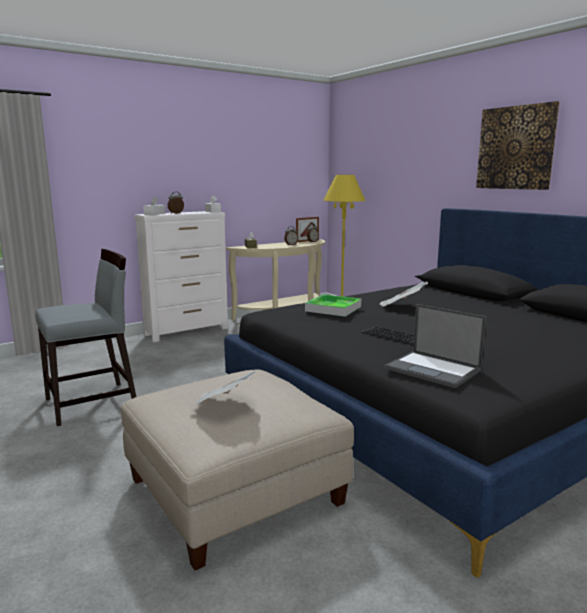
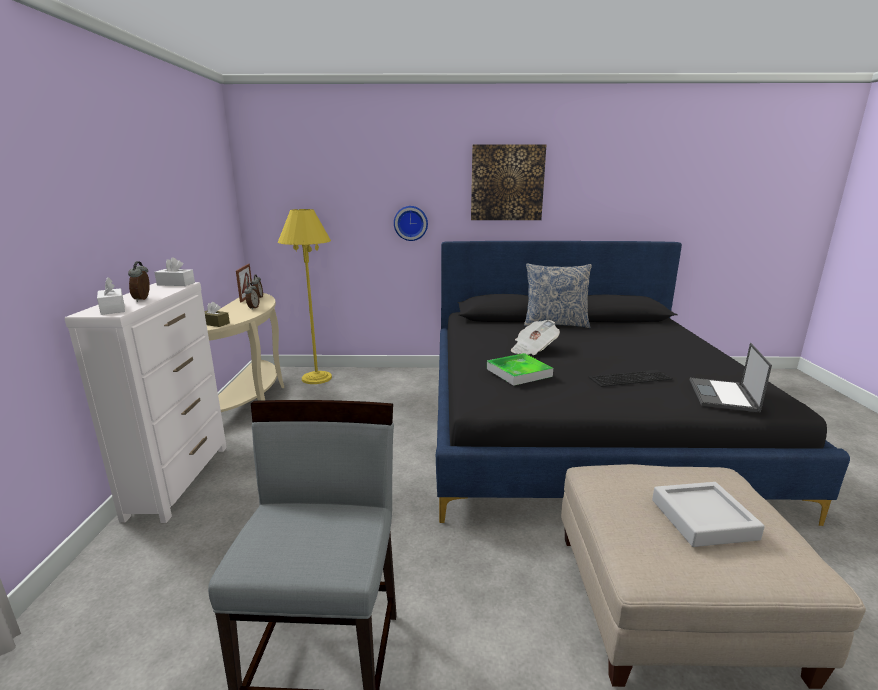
camera: 55 degrees left, 5 degrees up
newspaper [192,371,256,406] -> grey tray [652,482,765,547]
laptop [384,304,486,388] -> laptop turned 120 degrees clockwise [690,343,772,412]
none -> wall clock [394,206,428,241]
none -> pillow [524,263,592,328]

